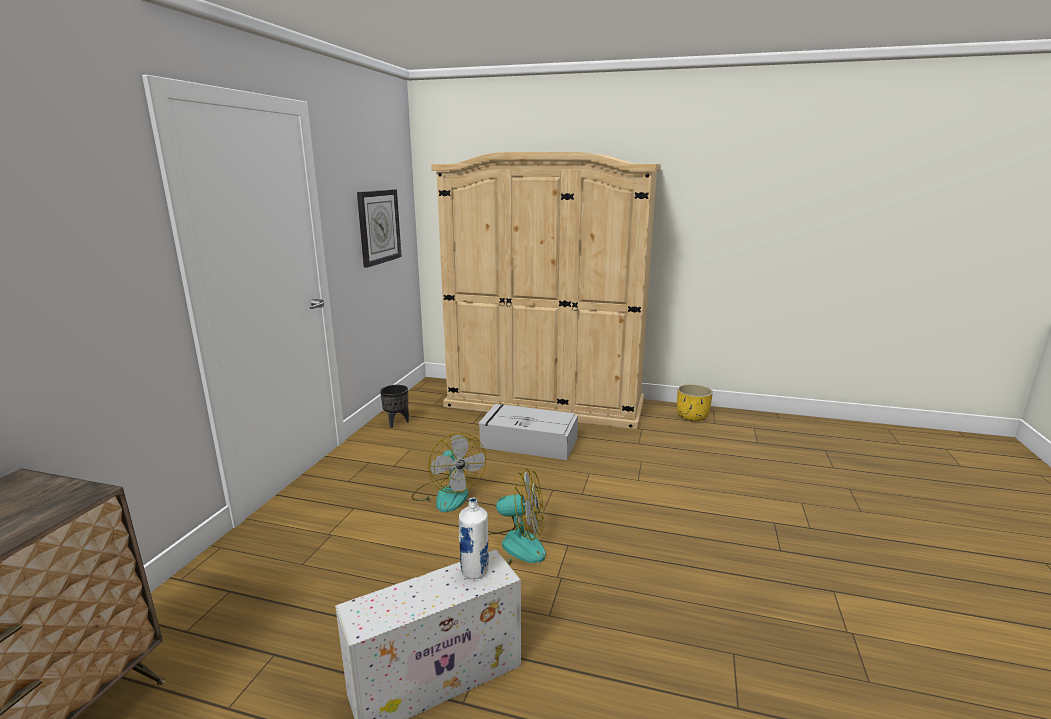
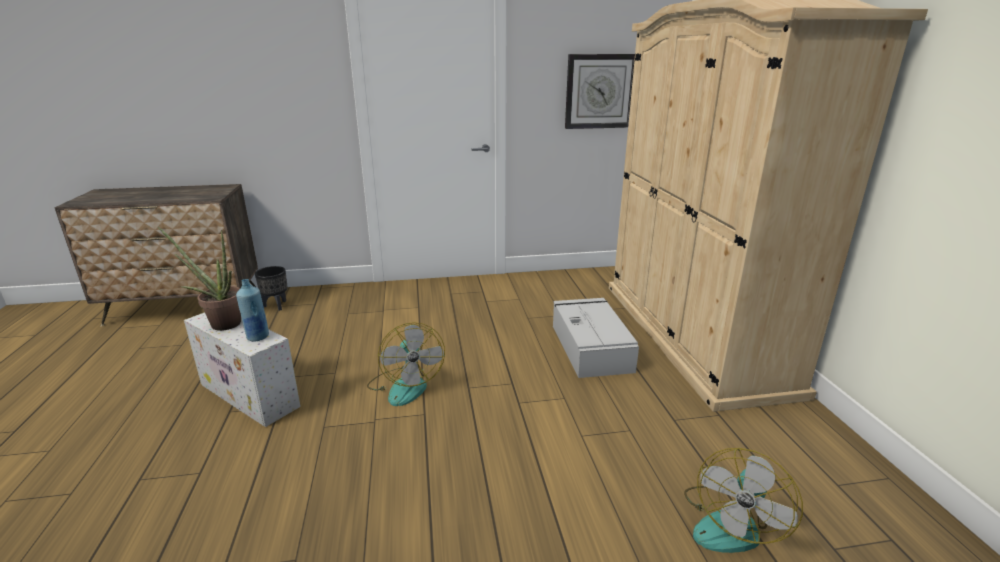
camera: 65 degrees right, 5 degrees up
black planter [380,385,409,428] -> black planter moved to [255,266,288,311]
fan [411,432,486,512] -> fan moved to [684,448,803,553]
white bottle [459,497,489,579] -> blue bottle [236,279,269,342]
yellow planter [677,384,713,422] -> none
none -> potted plant [158,227,241,331]

